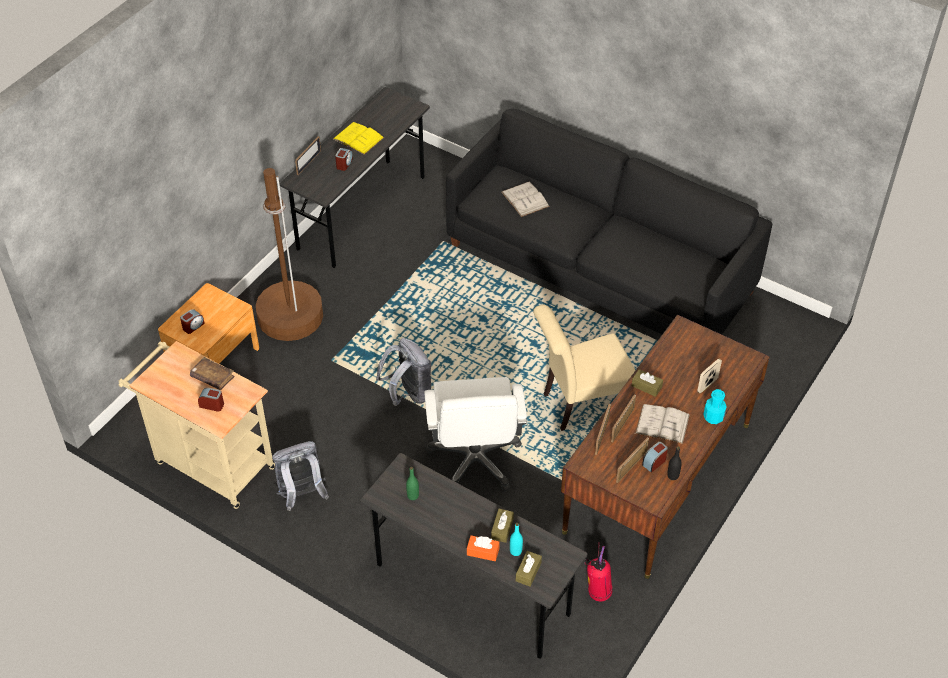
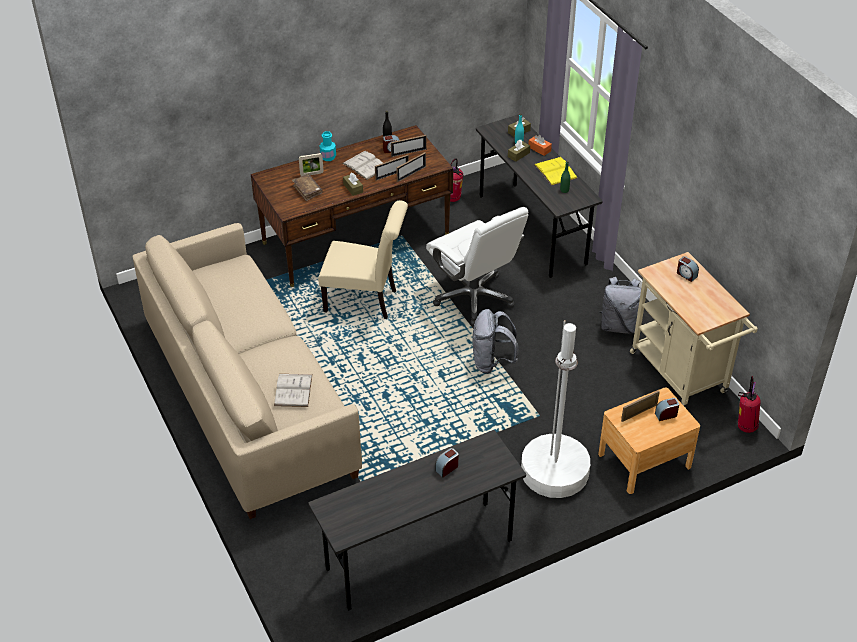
camera: 150 degrees left, 5 degrees down
brown book [190,357,235,390] -> brown book moved to [292,174,323,201]
brown floor lamp [256,168,323,341] -> white floor lamp [521,320,590,498]
picture frame [295,136,321,175] -> picture frame moved to [621,390,660,422]
yellow book [333,122,384,155] -> yellow book moved to [534,157,577,186]
white office chair [424,377,527,491] -> white office chair turned 120 degrees clockwise [426,207,529,326]
black sofa [446,108,772,334] -> beige sofa [133,223,362,519]
none -> fire extinguisher [738,376,761,433]

